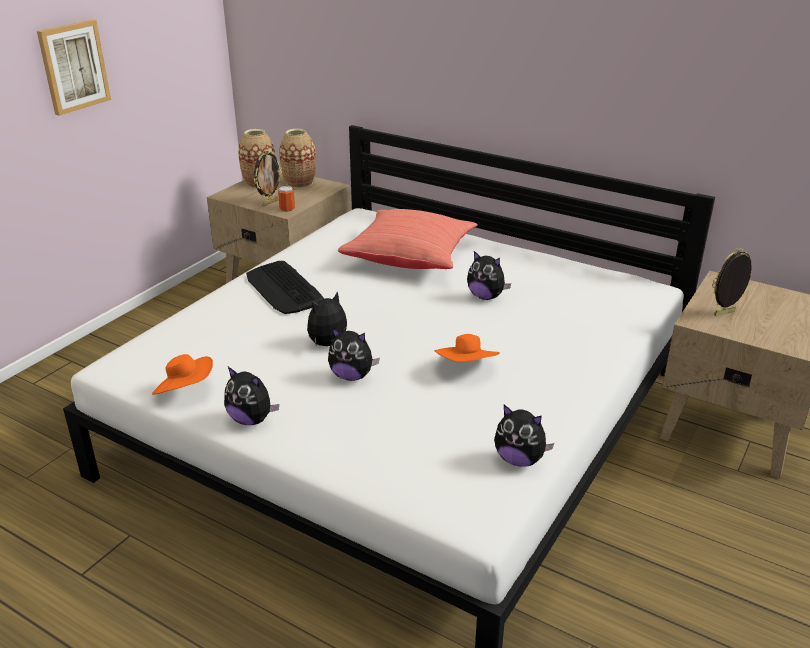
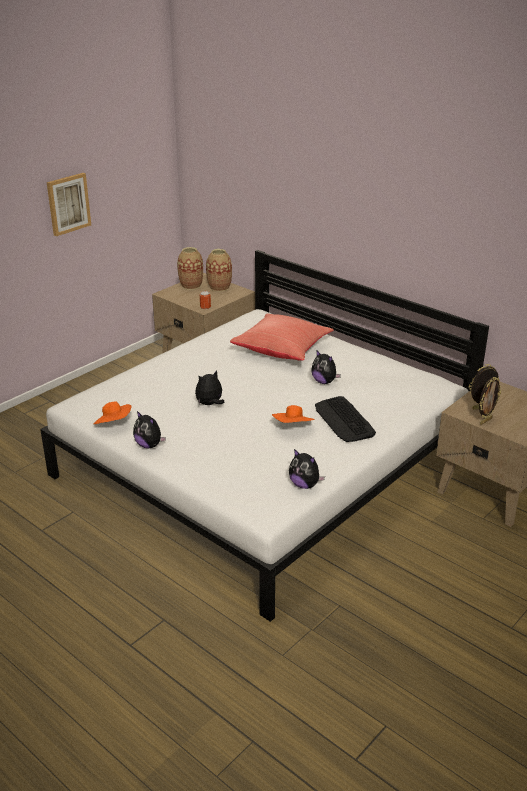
camera: 10 degrees right, 0 degrees up
keyboard [246,261,324,314] -> keyboard moved to [315,396,376,442]
picture frame [254,149,282,206] -> picture frame moved to [479,377,501,425]
plush toy [328,327,380,381] -> none

